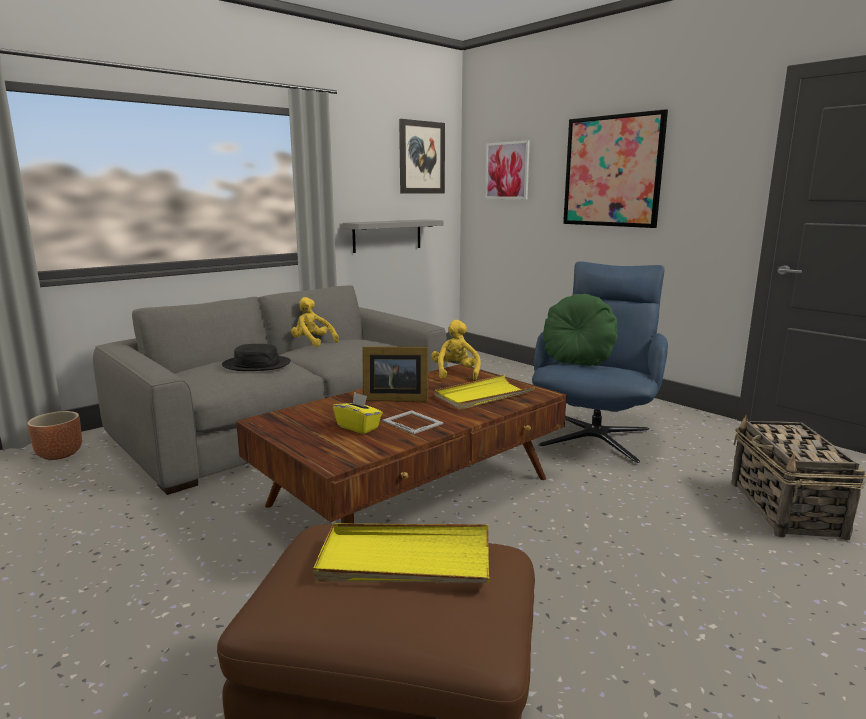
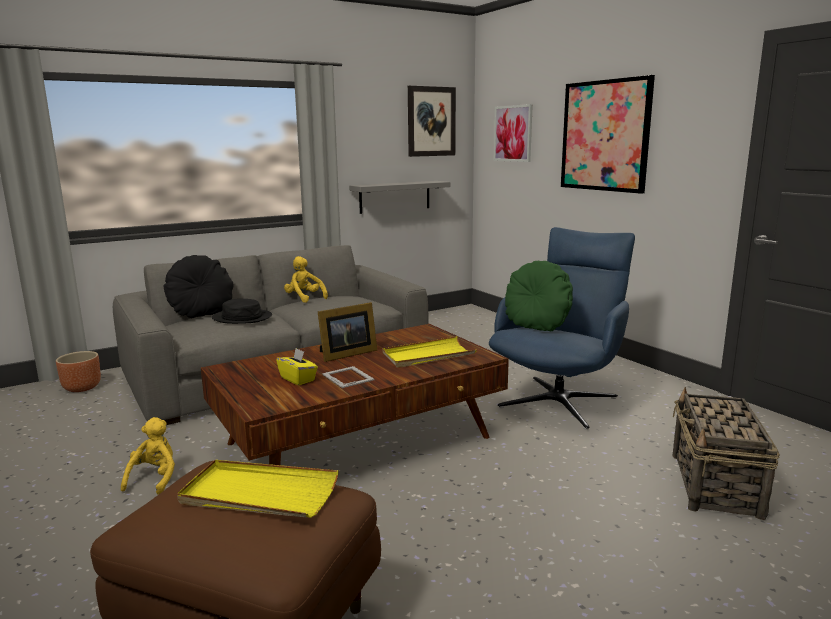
camera: 10 degrees right, 0 degrees up
picture frame [363,346,428,402] -> picture frame turned 45 degrees counterclockwise [318,302,377,362]
yellow plush toy [432,320,481,380] -> yellow plush toy moved to [121,417,175,495]
none -> black pillow [164,255,233,318]

